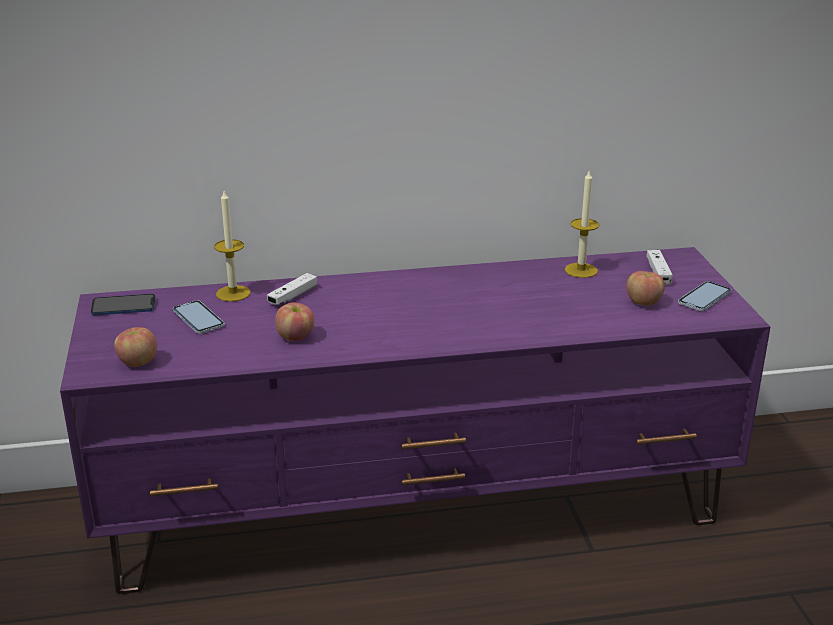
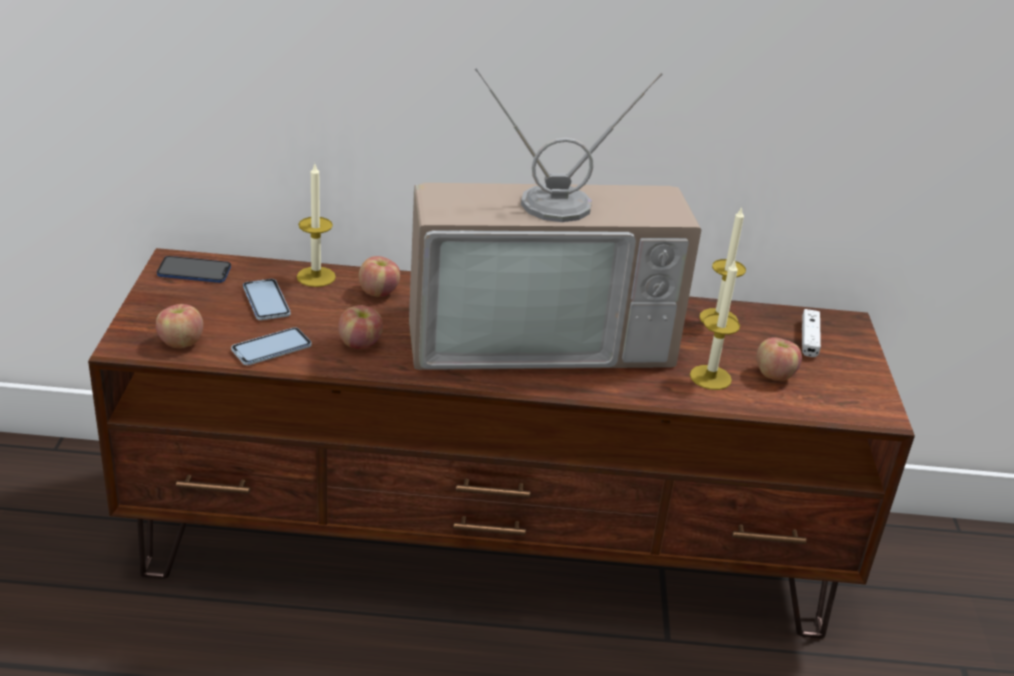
camera: 10 degrees right, 5 degrees up
purple tv stand [60,247,770,594] -> brown tv stand [88,248,915,639]
white game controller [267,273,317,305] -> apple [359,256,400,297]
phone [678,281,731,311] -> phone moved to [231,327,312,365]
none -> television [409,67,701,370]
none -> candle [690,261,740,390]

